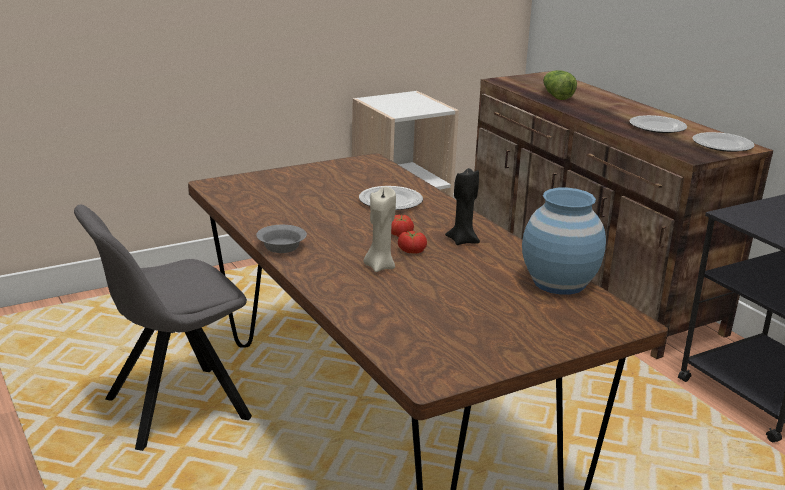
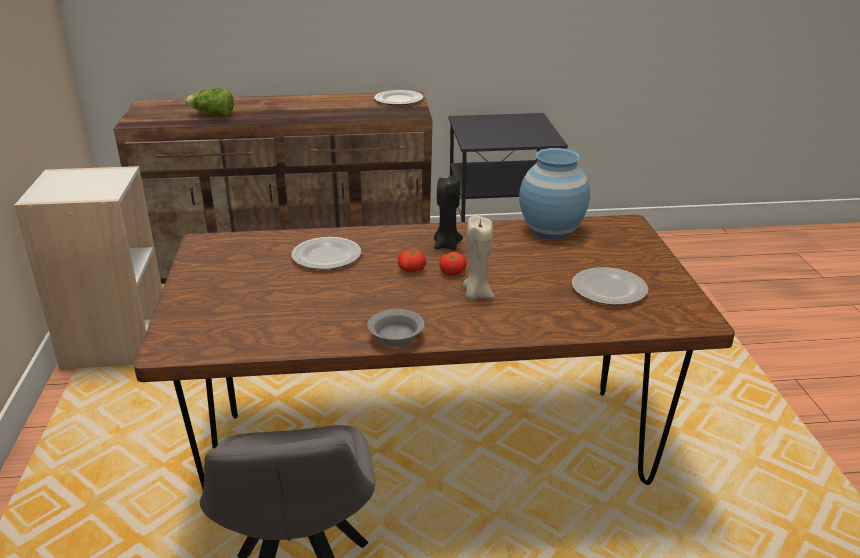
camera: 65 degrees left, 5 degrees up
plate [629,115,687,133] -> plate moved to [572,267,648,305]

